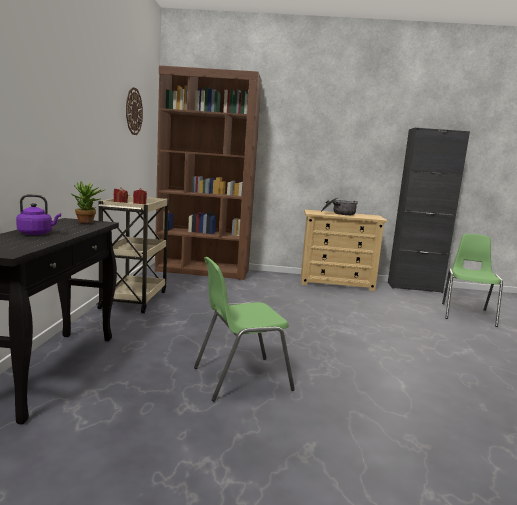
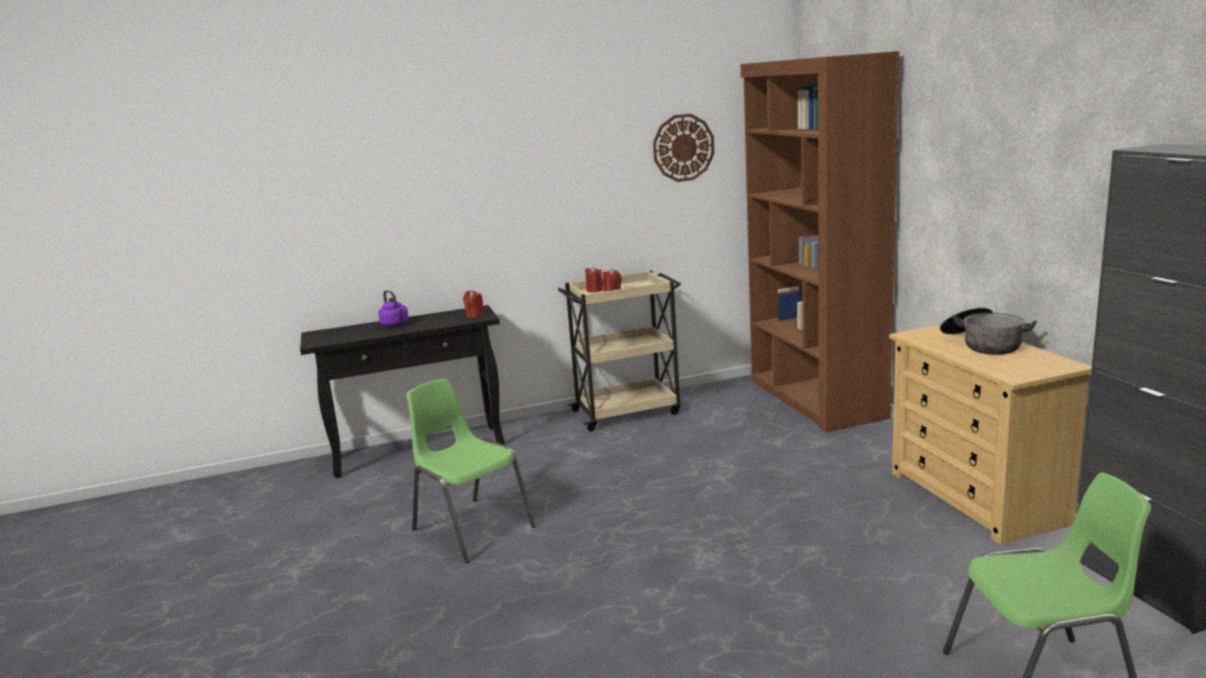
camera: 70 degrees right, 5 degrees up
potted plant [72,181,105,223] -> red candle [463,290,484,318]

